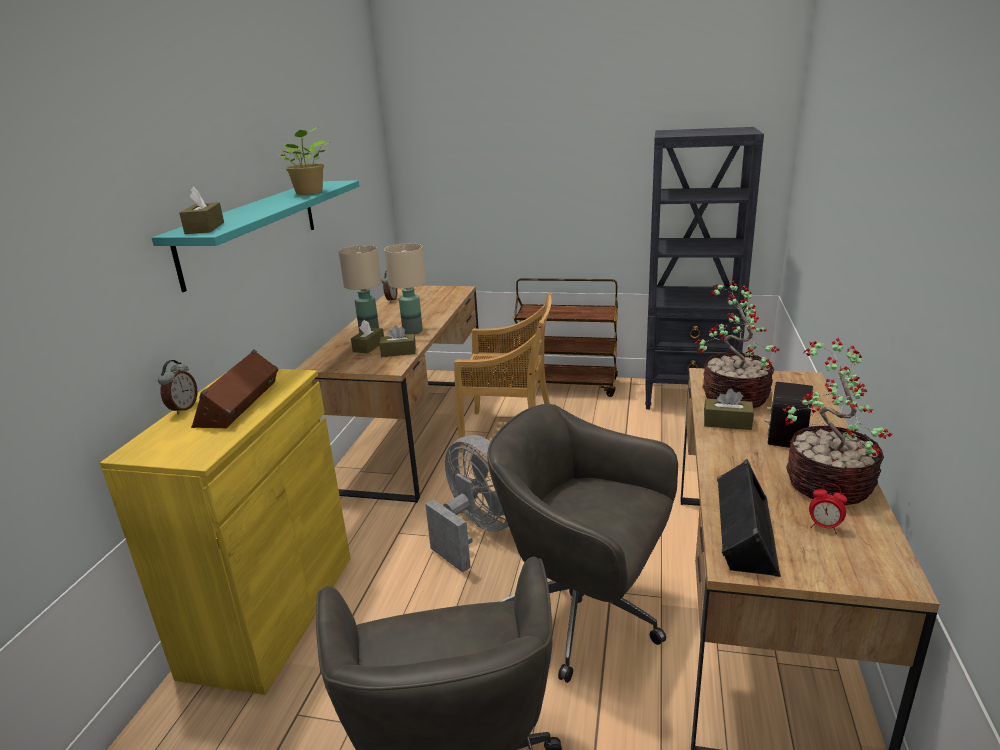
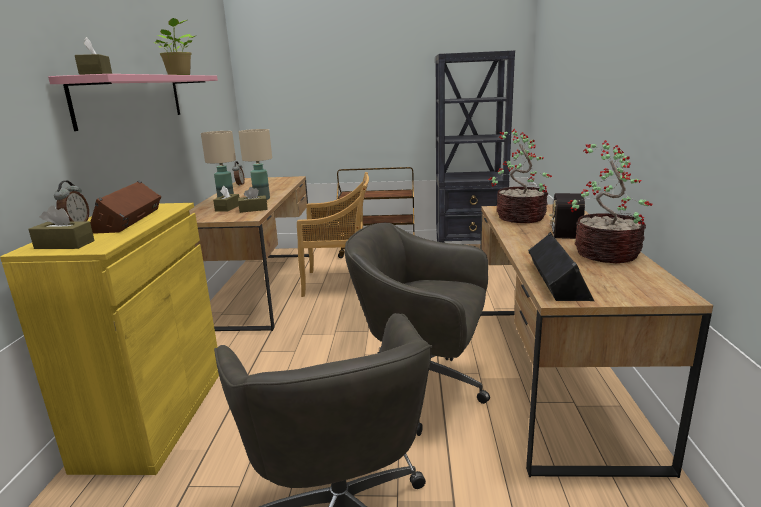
camera: 10 degrees left, 5 degrees down
turquoise shelf [152,180,359,292] -> pink shelf [48,74,218,131]
grey fan [425,435,508,573] -> none
brown tissue box [704,389,754,430] -> brown tissue box moved to [28,206,95,249]
alarm clock [809,483,847,534] -> none

